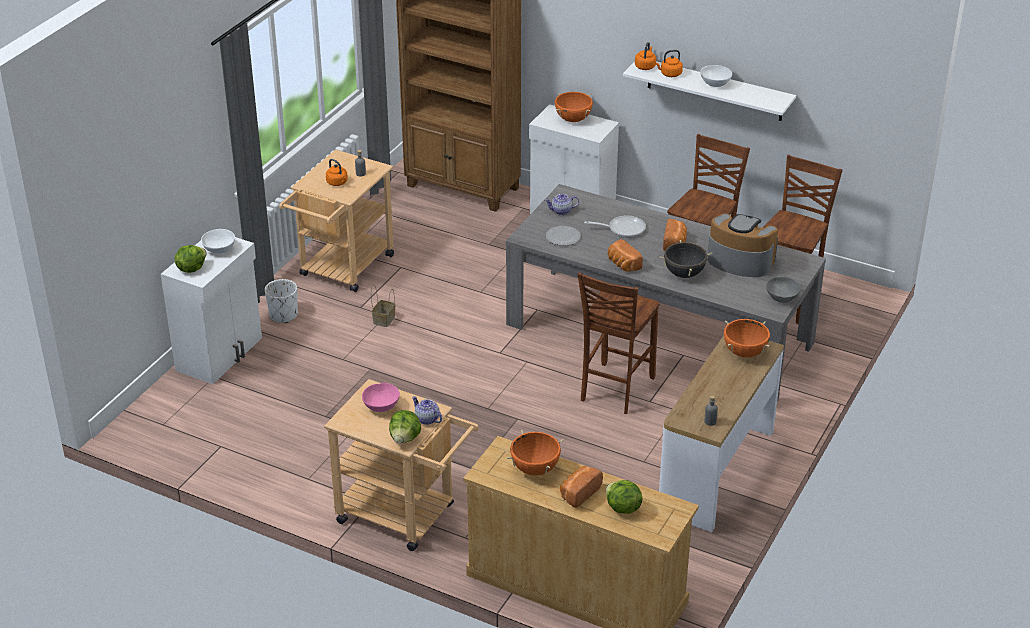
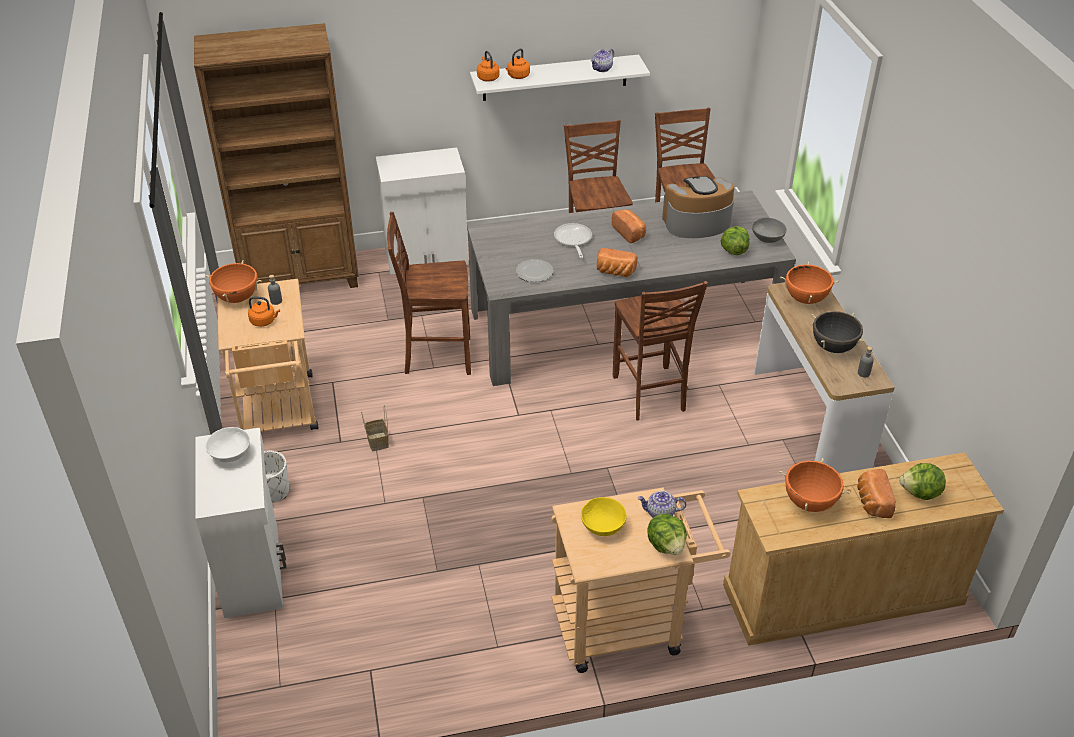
camera: 40 degrees left, 5 degrees up
lettuce [175,245,207,273] -> lettuce moved to [721,226,750,255]
pink bowl [362,383,400,412] -> yellow bowl [581,497,627,536]
teapot [545,194,579,215] -> teapot moved to [591,49,614,72]
orange cooking pot [554,92,593,122] -> orange cooking pot moved to [205,261,262,303]
frying pan [584,215,646,238] -> frying pan turned 60 degrees counterclockwise [554,223,592,258]
black cooking pot [659,240,712,278] -> black cooking pot moved to [812,311,865,353]
white bowl [700,65,732,87] -> none
none -> brown chair [387,212,471,375]

